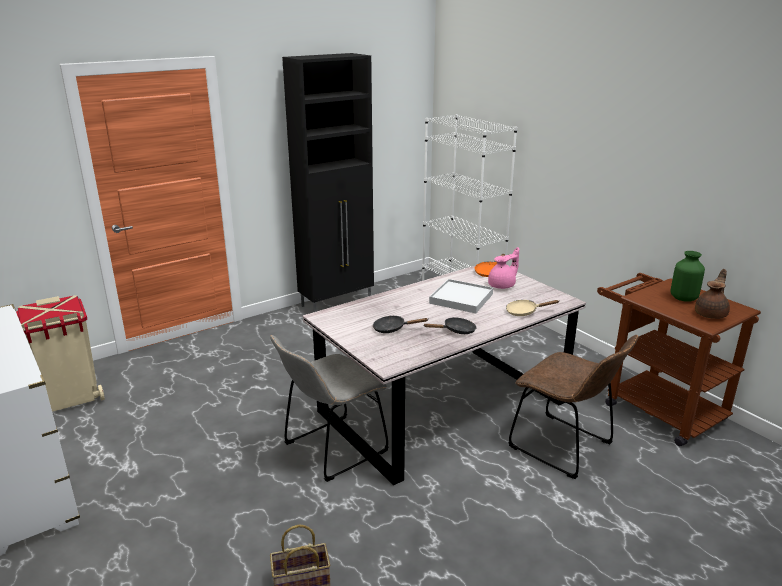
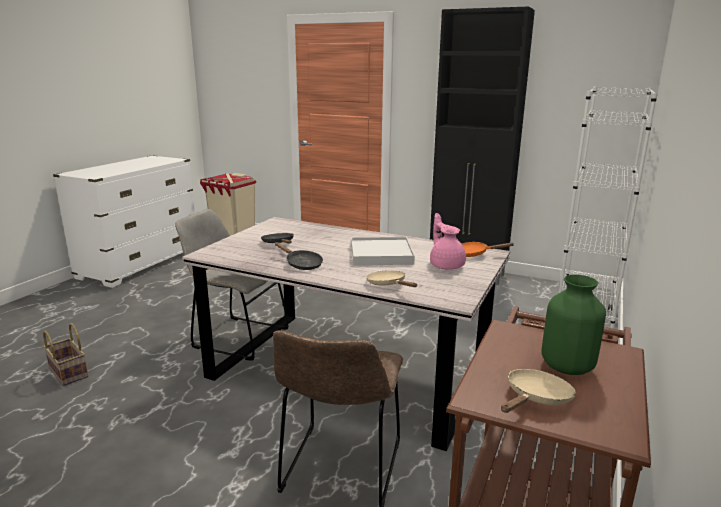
camera: 60 degrees right, 5 degrees down
pink teapot [488,247,519,289] -> pink teapot turned 135 degrees counterclockwise [430,213,466,270]
brown teapot [695,269,730,319] -> beige frying pan [501,369,575,413]

